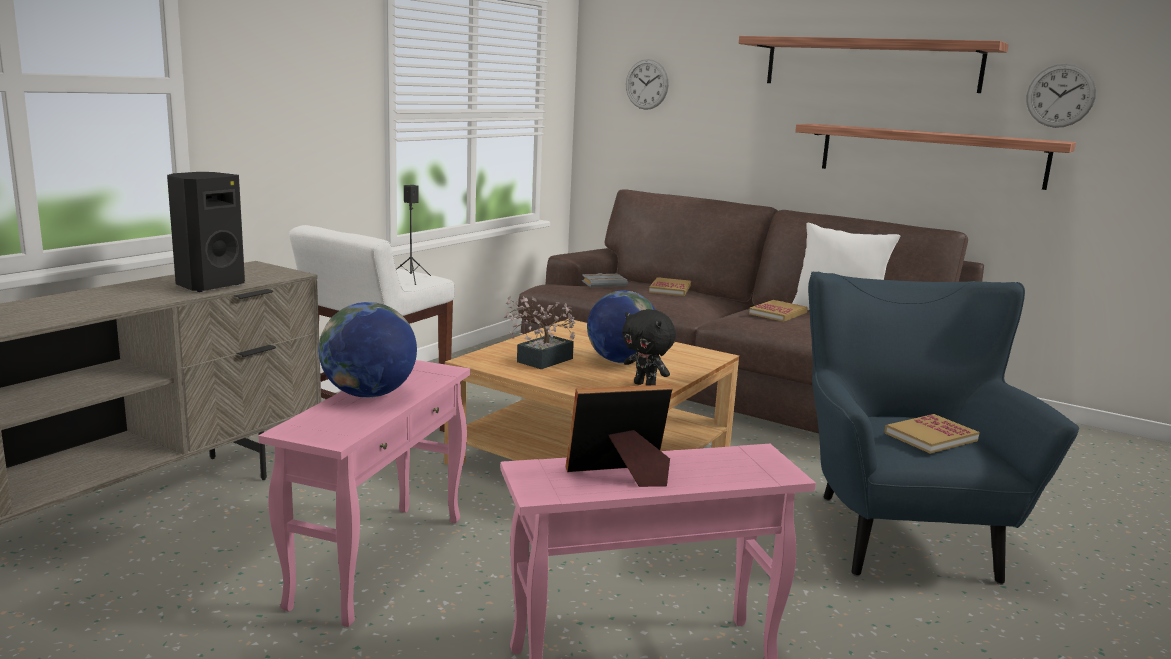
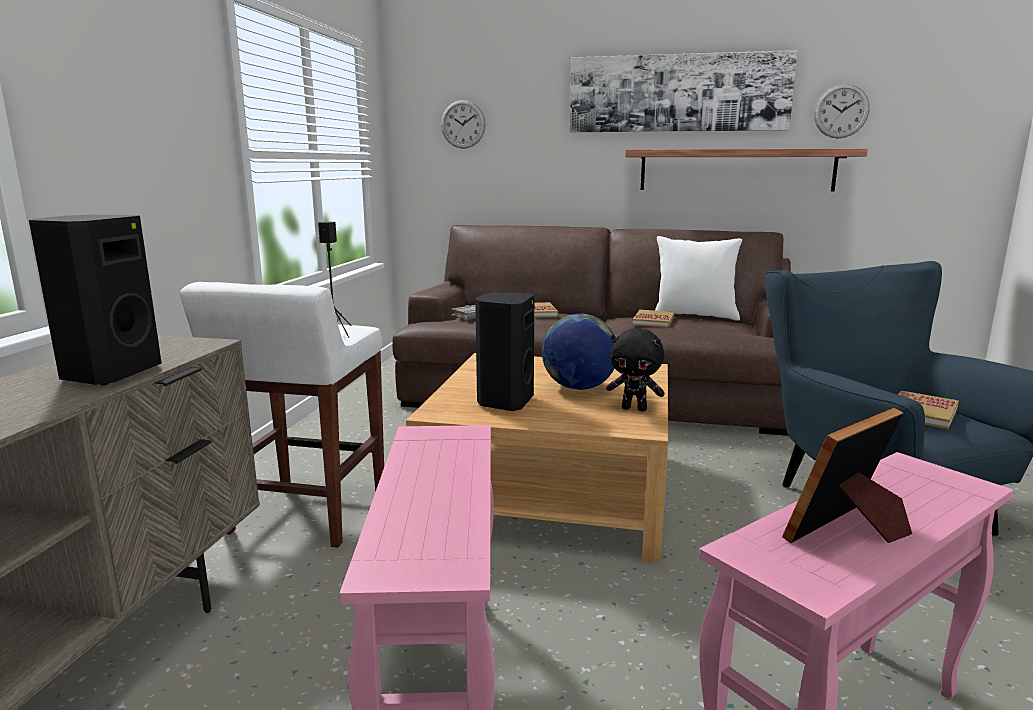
camera: 20 degrees left, 0 degrees up
globe [319,302,417,398] -> none
potted plant [503,296,575,369] -> black speaker [475,292,534,411]
shelf [739,36,1009,93] -> picture [570,50,798,132]

